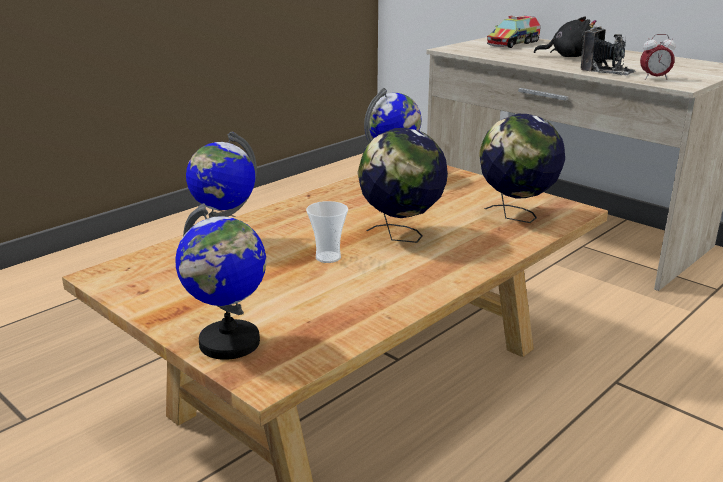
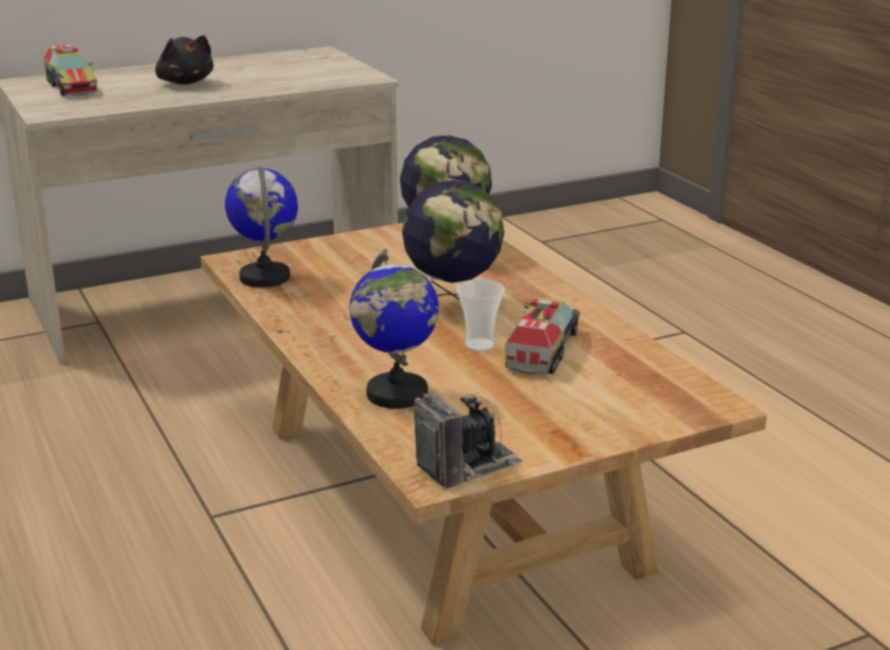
camera: 70 degrees left, 0 degrees up
globe [175,203,266,360] -> none
black plush toy [534,16,596,57] -> black plush toy turned 120 degrees clockwise [155,35,213,85]
camera [581,26,636,76] -> camera moved to [414,393,523,489]
alarm clock [640,34,675,80] -> none
none -> toy truck [505,297,580,374]

